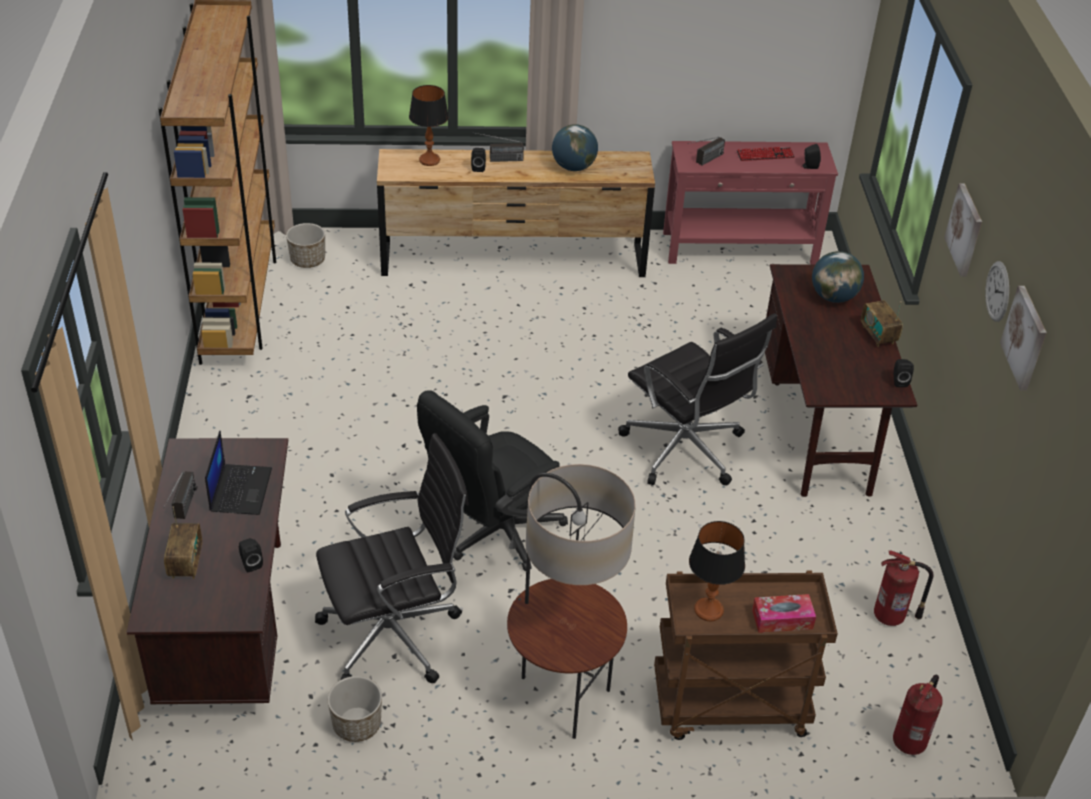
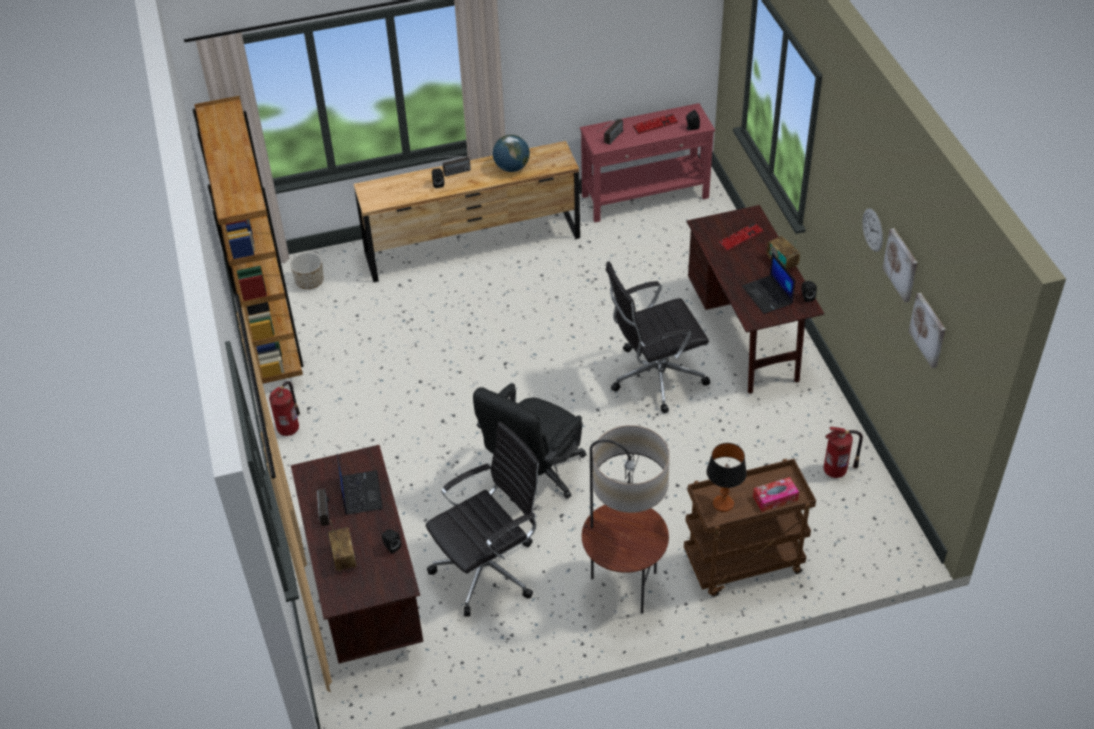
camera: 10 degrees left, 5 degrees up
planter [328,676,382,742] -> none
table lamp [409,85,449,166] -> none
black office chair [618,313,777,485] -> black office chair turned 120 degrees clockwise [606,261,710,413]
globe [812,251,864,303] -> keyboard [718,223,764,251]
fire extinguisher [893,675,943,755] -> fire extinguisher moved to [269,381,300,436]
picture [944,183,982,277] -> picture moved to [908,293,946,368]
none -> laptop [742,253,795,314]

